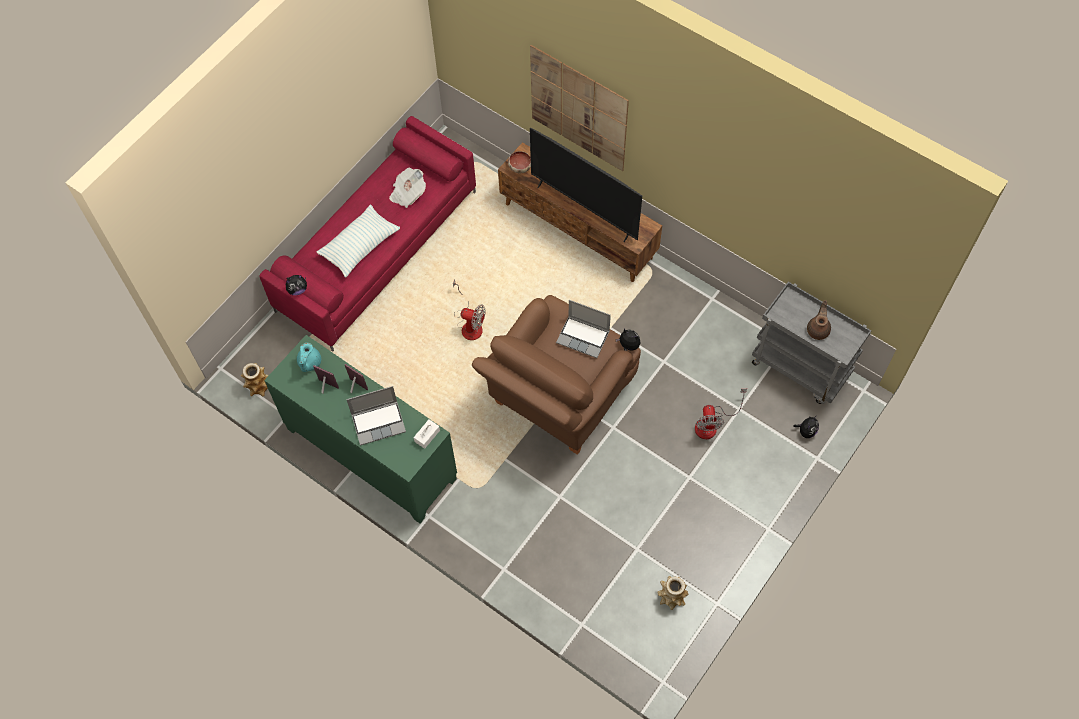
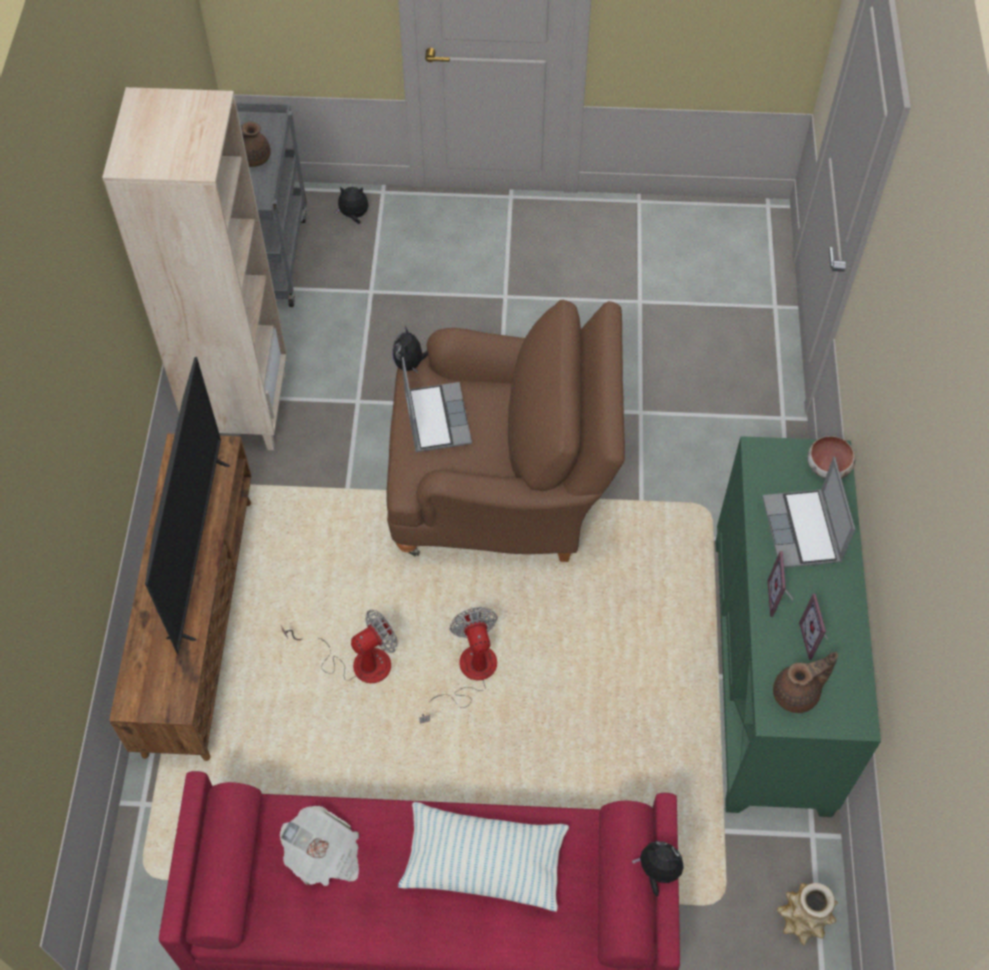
camera: 125 degrees left, 5 degrees down
turquoise teapot [297,343,321,372] -> brown teapot [773,652,838,713]
laptop [346,386,406,446] -> laptop turned 135 degrees counterclockwise [762,457,855,568]
white tissue box [414,419,440,449] -> none
bowl [508,151,531,173] -> bowl moved to [808,436,855,479]
picture [530,45,629,171] -> none
vase [657,576,689,610] -> none
fan [695,389,747,439] -> fan moved to [281,610,398,683]
none -> beige bookcase [102,87,287,450]

